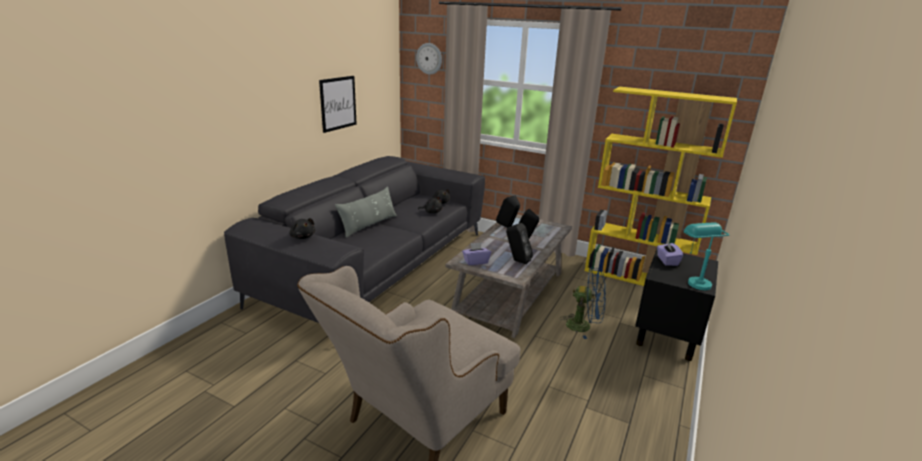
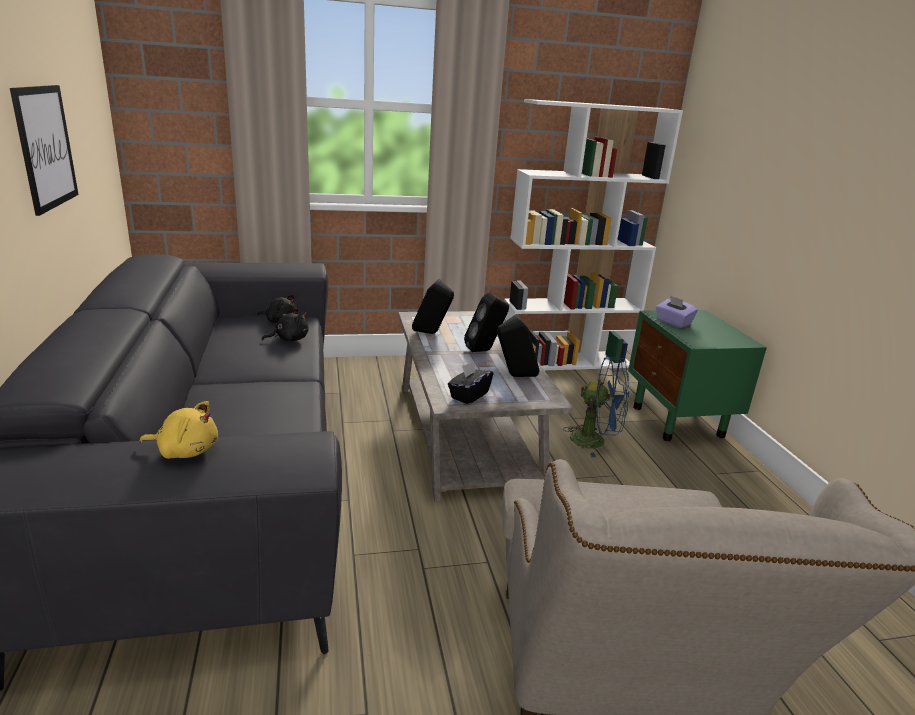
camera: 40 degrees left, 0 degrees up
black plush toy [290,218,315,239] -> yellow plush toy [139,401,218,459]
grey pillow [335,186,397,238] -> none
wall clock [416,43,442,75] -> none
purple tissue box [462,242,491,265] -> black tissue box [448,361,493,404]
blue fan [560,267,606,339] -> blue fan turned 45 degrees clockwise [563,356,629,457]
yellow bookcase [585,87,737,286] -> white bookcase [504,99,683,370]
black nightstand [635,249,718,361] -> green nightstand [628,310,767,441]
turquoise table lamp [683,223,729,290] -> none

